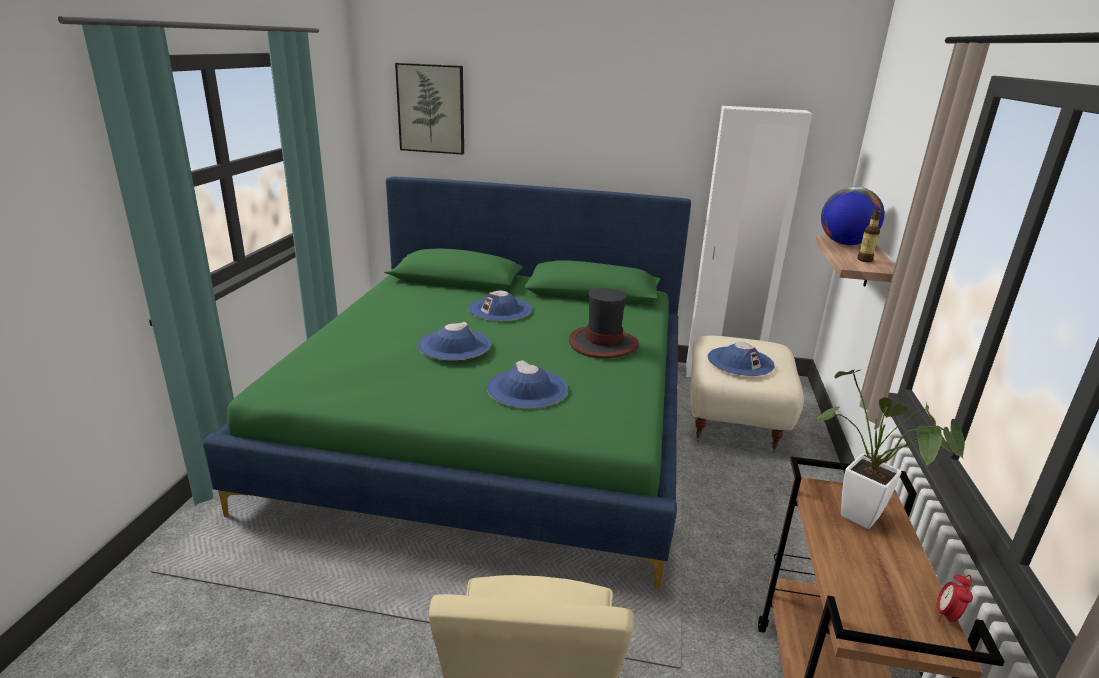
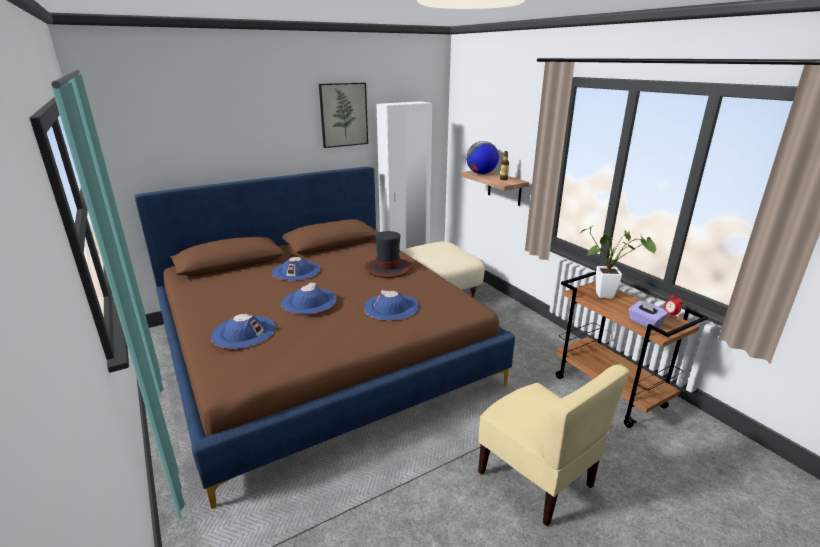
camera: 40 degrees left, 0 degrees up
green bed [203,177,691,589] -> brown bed [135,167,515,509]
picture [395,63,464,155] -> picture moved to [319,83,368,148]
blue hat [708,342,775,376] -> blue hat moved to [211,314,276,349]
none -> purple tissue box [629,300,668,330]

